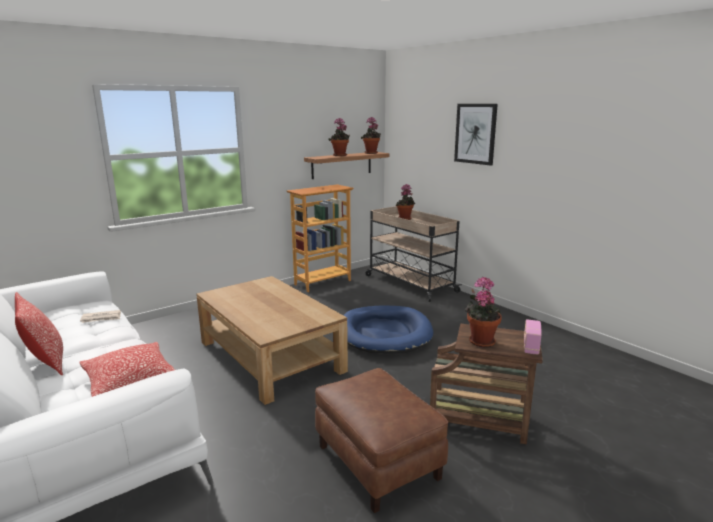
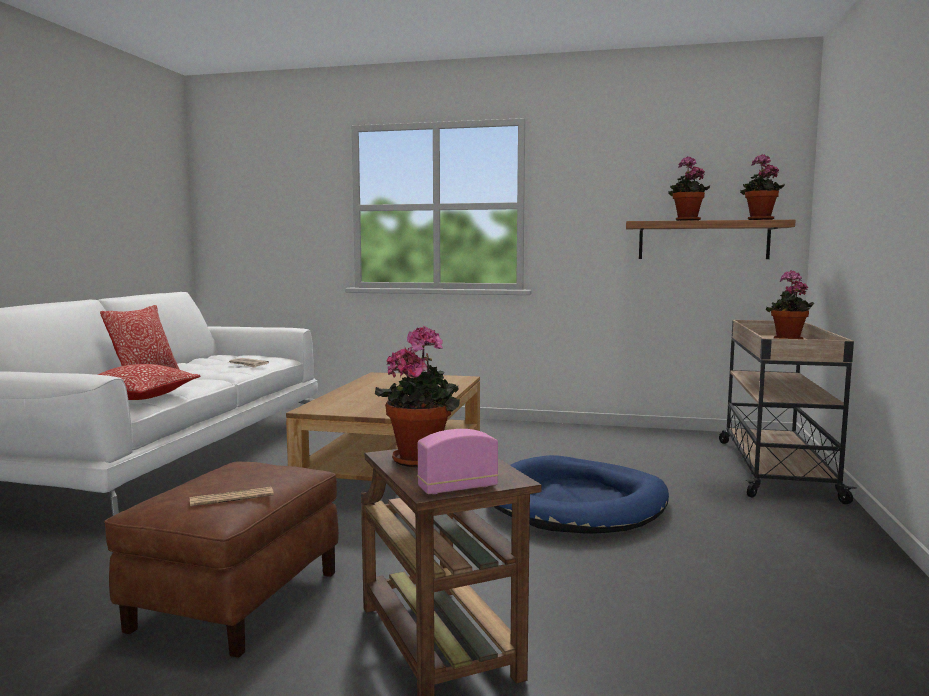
camera: 50 degrees right, 10 degrees down
bookcase [287,184,353,292] -> none
picture [454,104,498,165] -> none
none -> newspaper [190,487,274,507]

